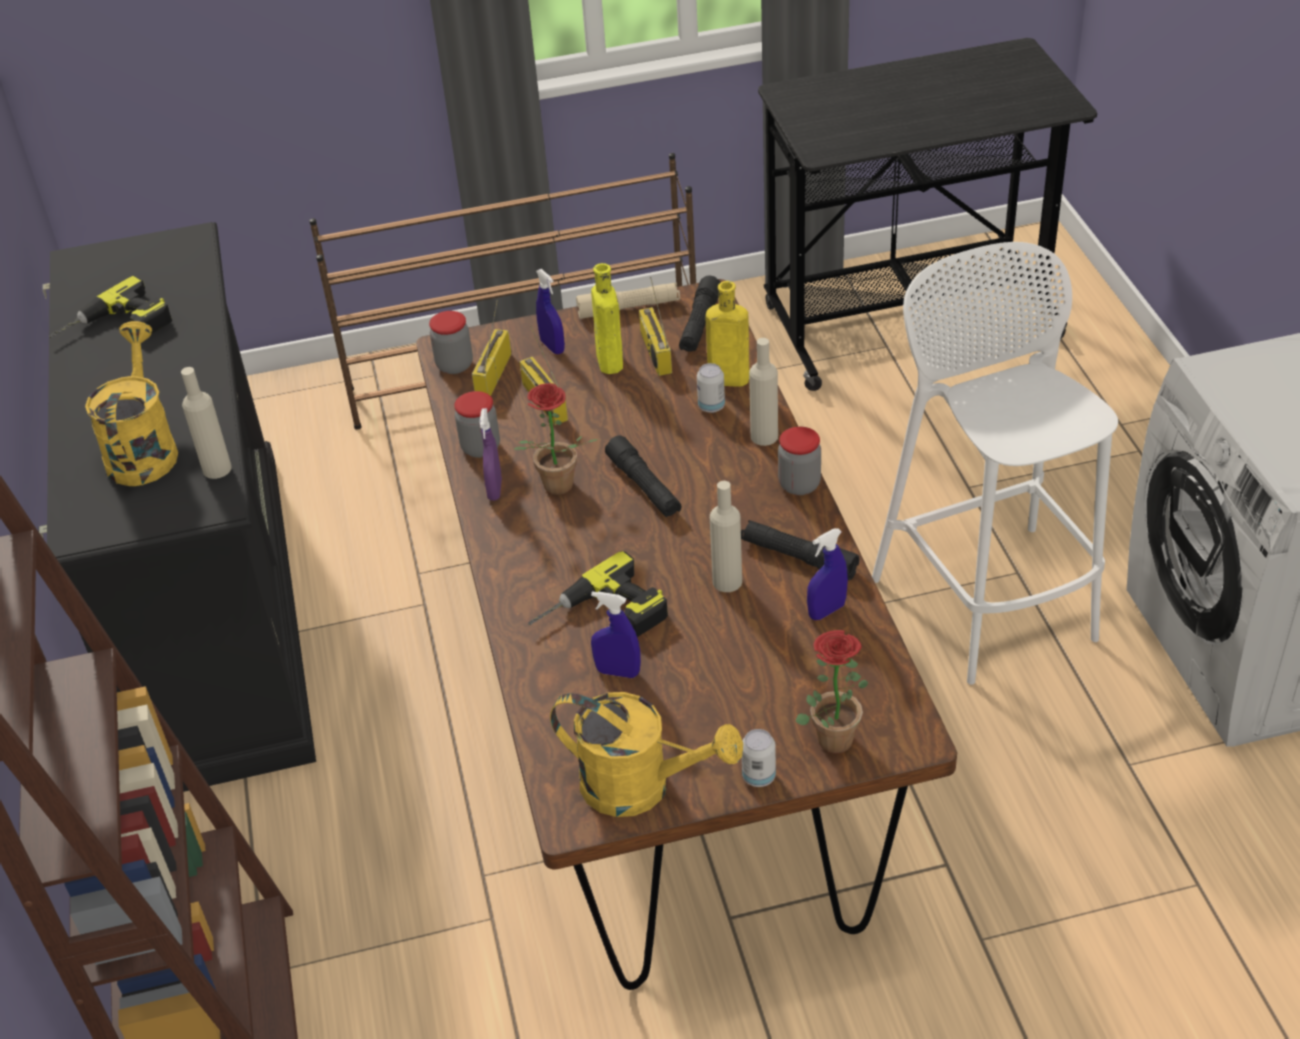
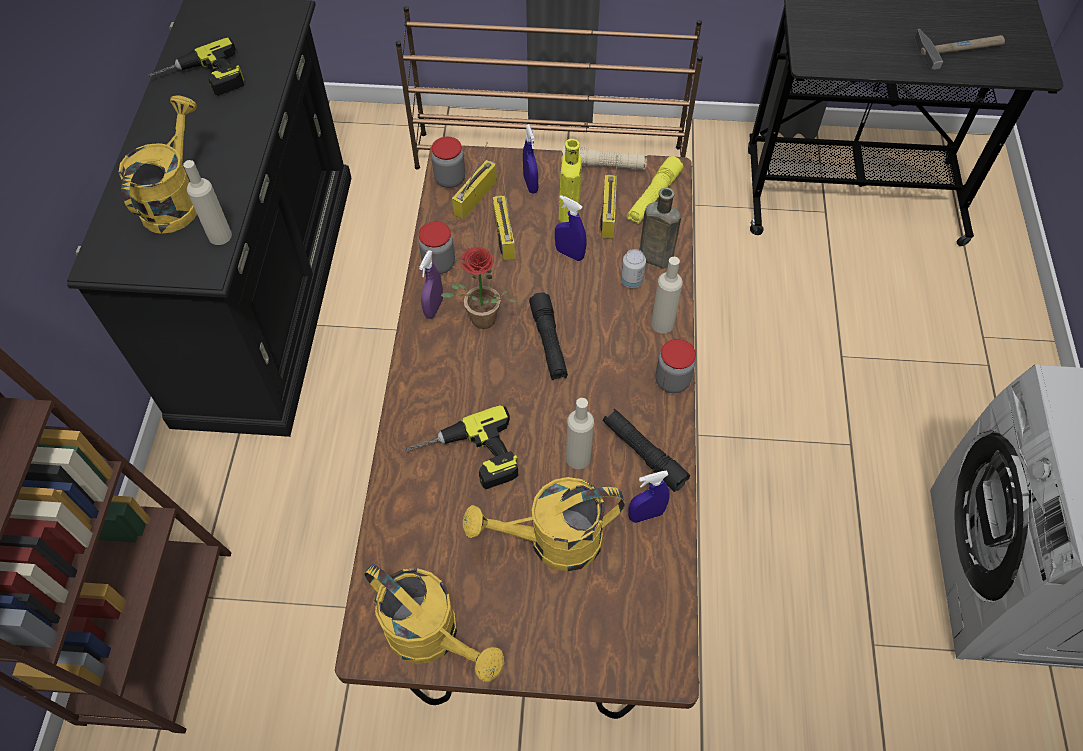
camera: 15 degrees right, 15 degrees up
blue spray bottle [591,591,641,678] -> blue spray bottle moved to [555,195,586,261]
black flashlight [679,276,721,352] -> yellow flashlight [627,156,683,224]
yellow bottle [706,281,749,387] -> brown bottle [639,187,681,269]
can [742,729,776,787] -> none
potted plant [795,630,869,754] -> none
white stool [872,242,1118,685] -> none
none -> yellow watering can [463,477,625,571]
none -> hammer [914,29,1005,70]

